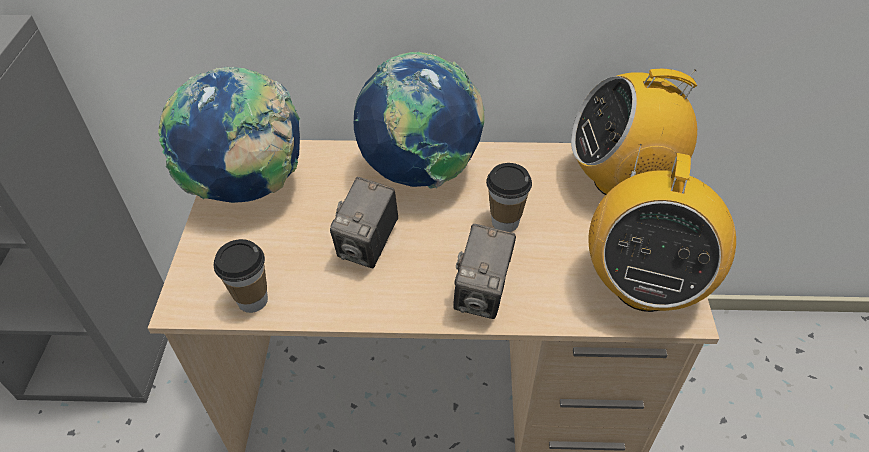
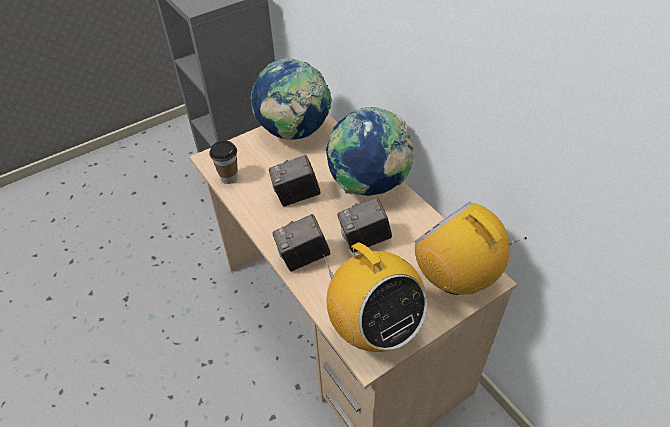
camera: 55 degrees right, 0 degrees up
cup [486,163,532,232] -> camera [337,197,392,253]
radio [589,144,736,312] -> radio turned 105 degrees counterclockwise [323,242,427,352]

